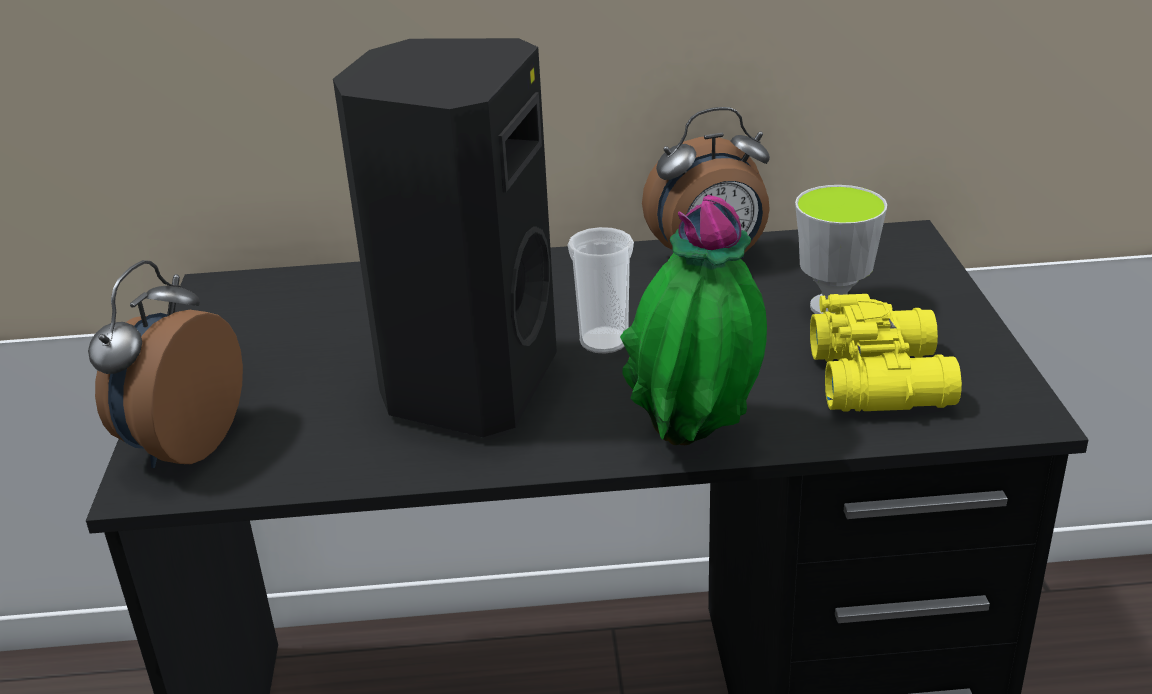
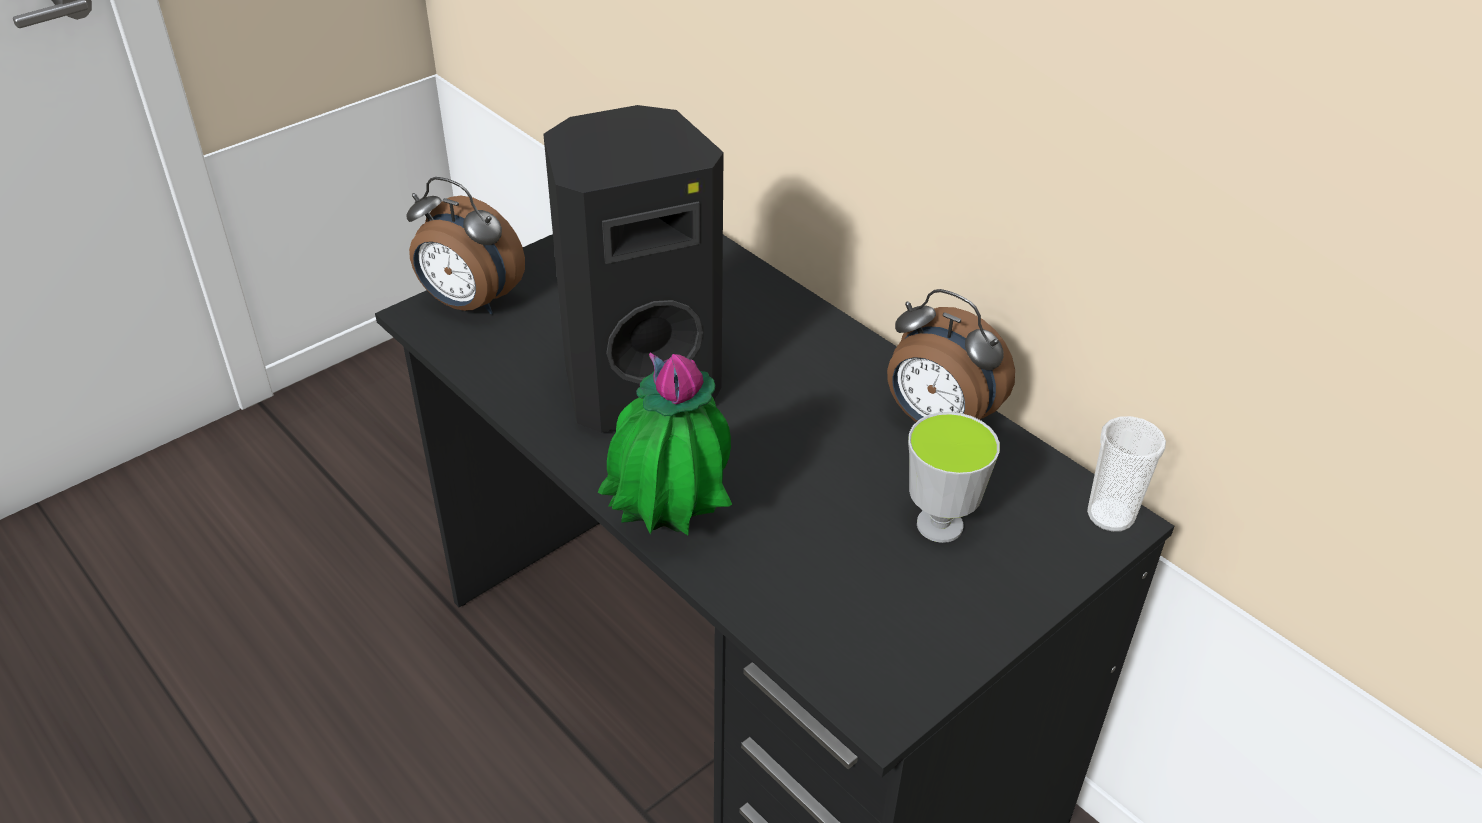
camera: 50 degrees right, 10 degrees up
alarm clock [88,260,243,468] -> alarm clock turned 135 degrees counterclockwise [406,177,525,314]
cup [567,227,634,354] -> cup moved to [1087,416,1166,532]
yellow binoculars [810,294,962,412] -> none

